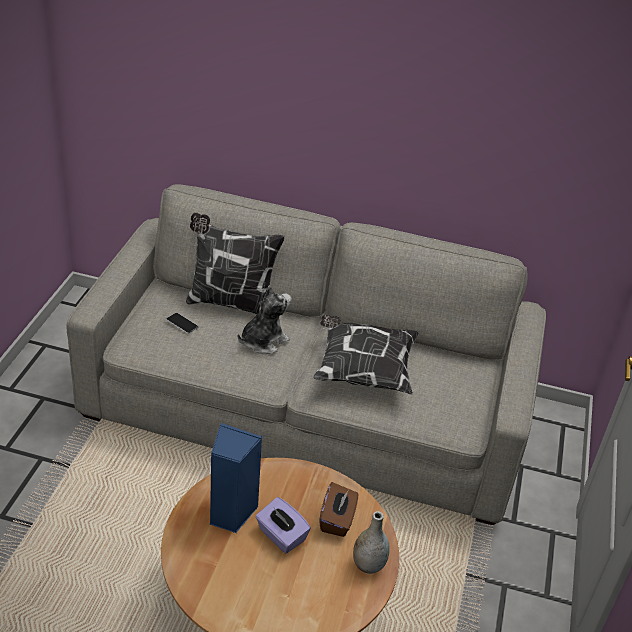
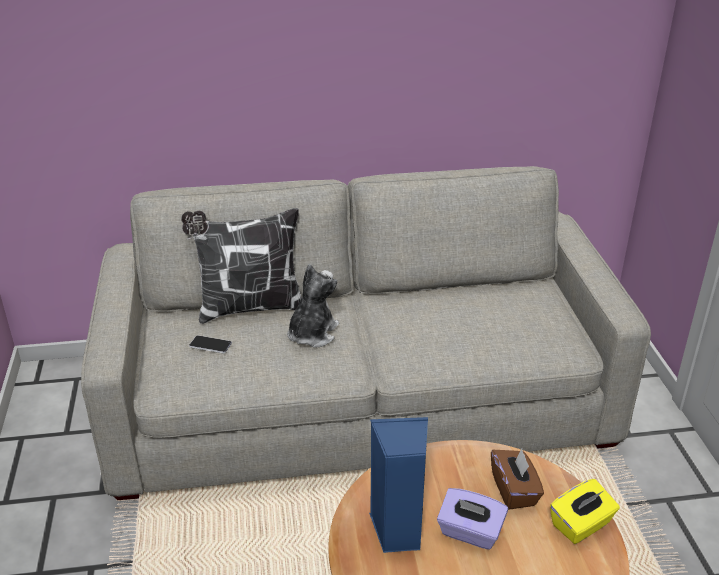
camera: 20 degrees left, 5 degrees down
pillow [313,315,419,394] -> none
grey vase [353,511,390,574] -> yellow tissue box [550,479,620,544]

